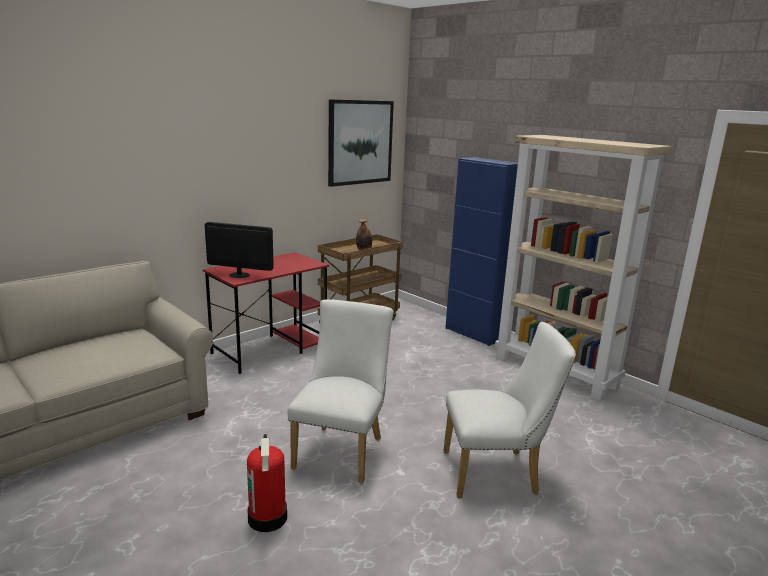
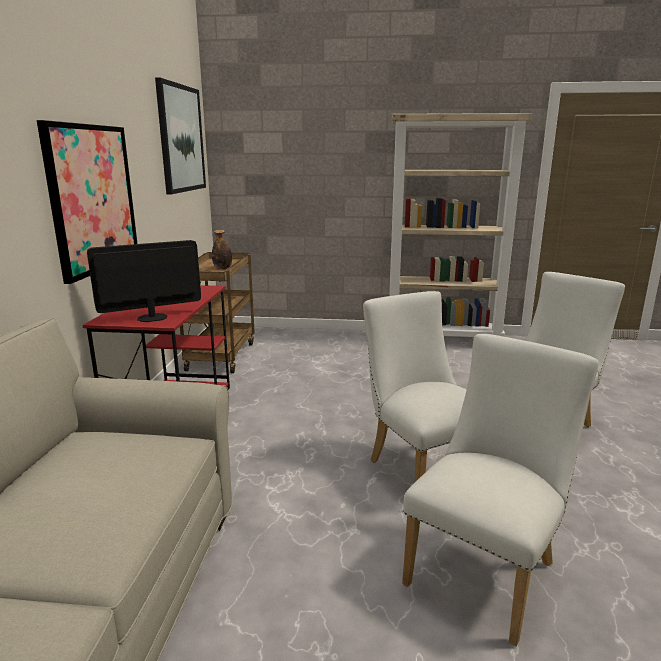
camera: 40 degrees left, 0 degrees up
fire extinguisher [247,434,287,532] -> white chair [402,334,599,647]
blue cabinet [445,157,518,346] -> none
none -> picture [37,120,138,284]

